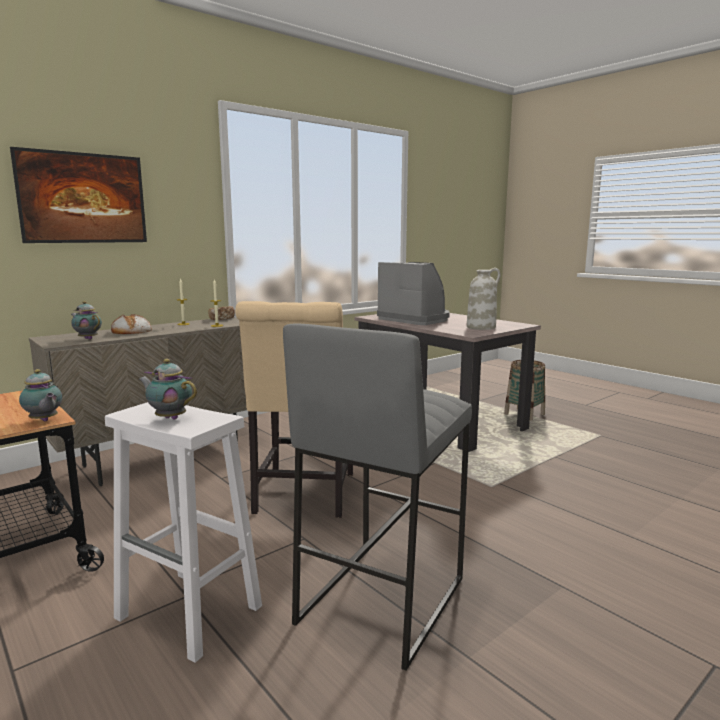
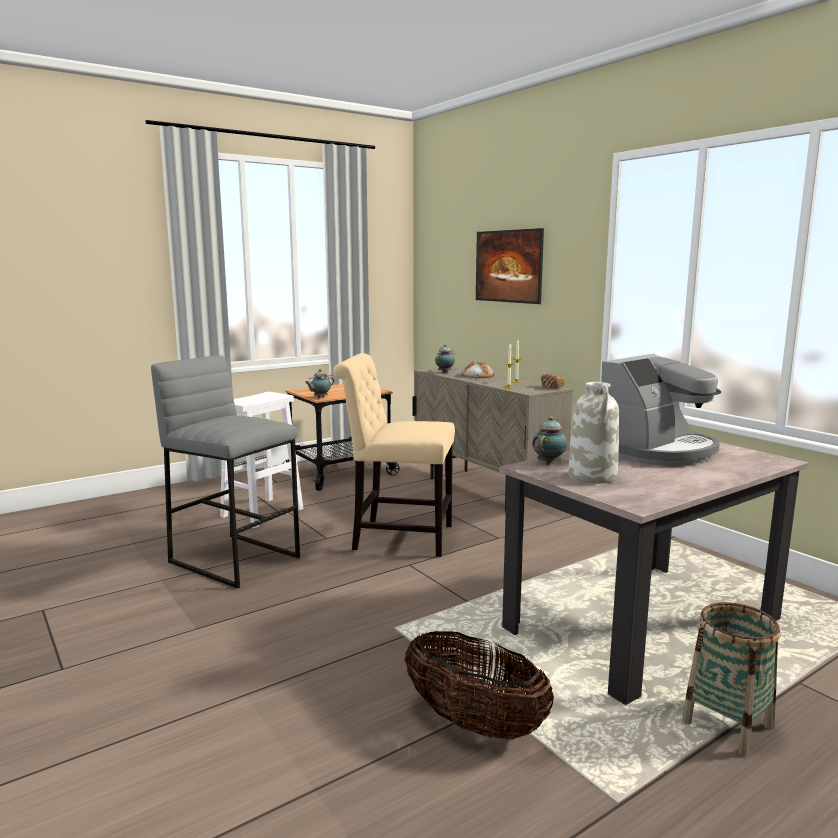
camera: 95 degrees right, 0 degrees up
teapot [139,359,197,420] -> teapot moved to [532,417,567,465]
none -> basket [405,631,554,740]

